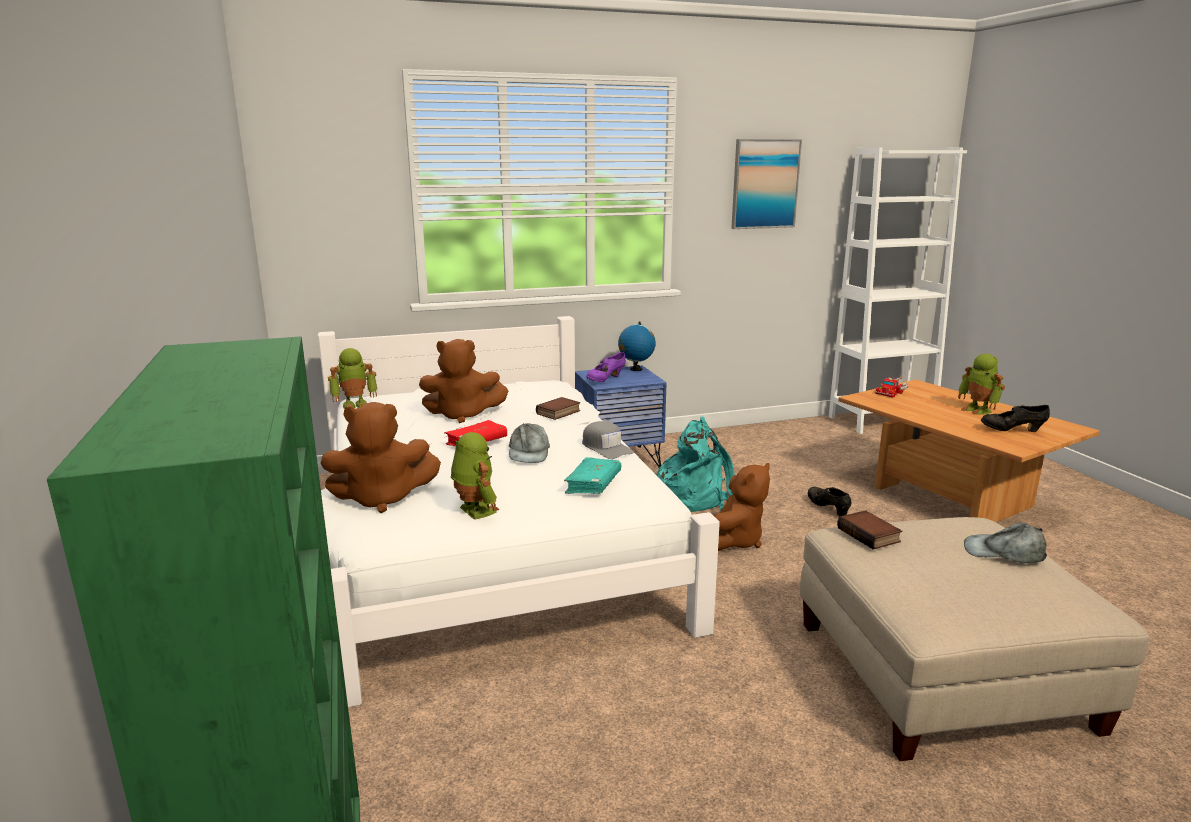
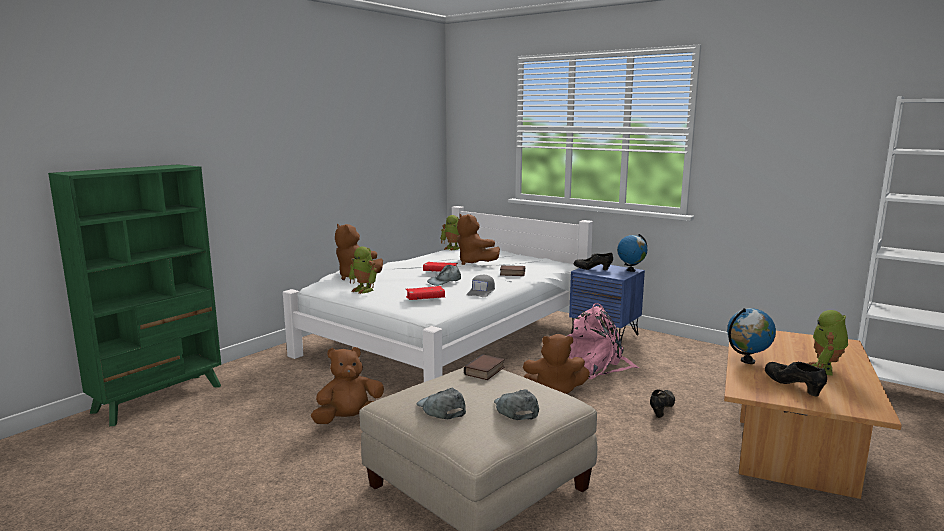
camera: 55 degrees right, 5 degrees down
toy robot [451,432,499,520] -> toy robot turned 105 degrees clockwise [349,247,378,294]
turquoise book [564,457,621,494] -> red book [405,286,445,300]
purple shoe [586,352,626,382] -> black shoe [574,253,613,270]
turquoise backpack [657,416,735,512] -> pink backpack [567,303,639,379]
picture [731,139,802,229] -> none
toy truck [875,377,908,398] -> none
none -> brown plush toy [311,347,384,424]
none -> grey cap [417,388,466,419]
none -> globe [727,308,776,364]

